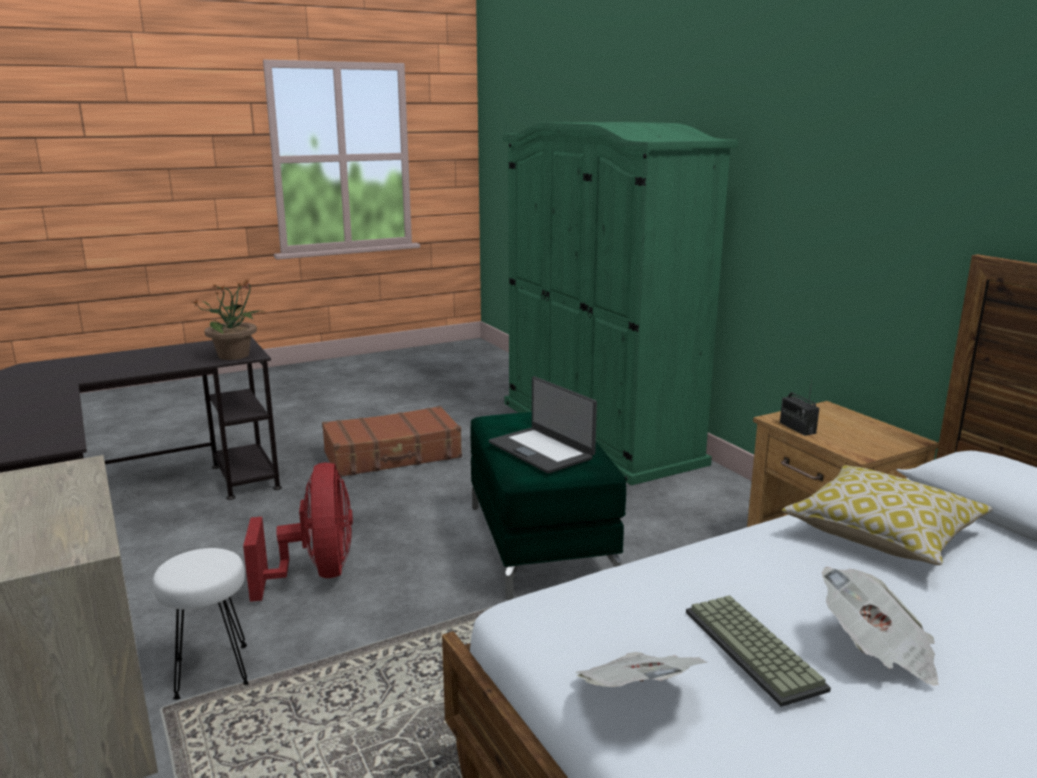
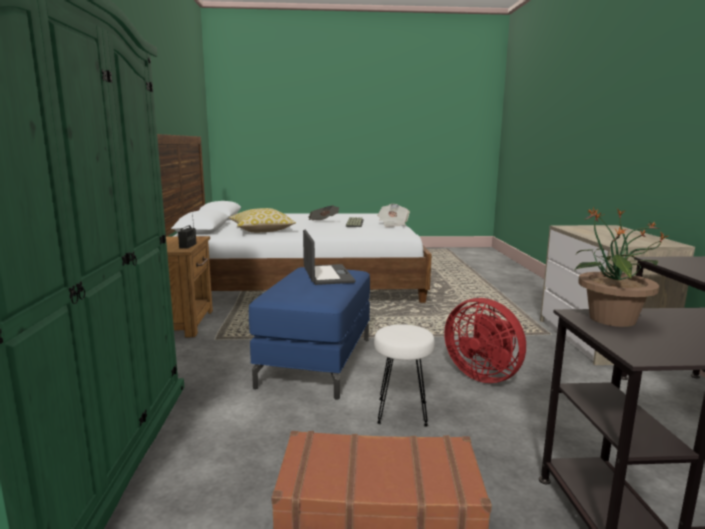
camera: 155 degrees left, 5 degrees down
white stool [153,548,248,700] -> white stool moved to [374,324,435,427]
red fan [243,463,353,602] -> red fan turned 60 degrees counterclockwise [444,298,526,383]
green ottoman [470,412,626,600] -> blue ottoman [249,267,370,400]

